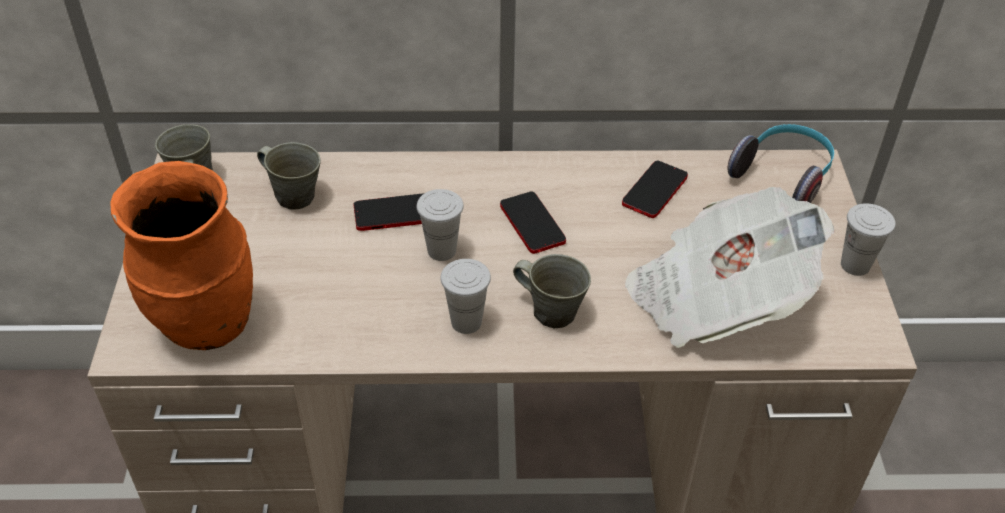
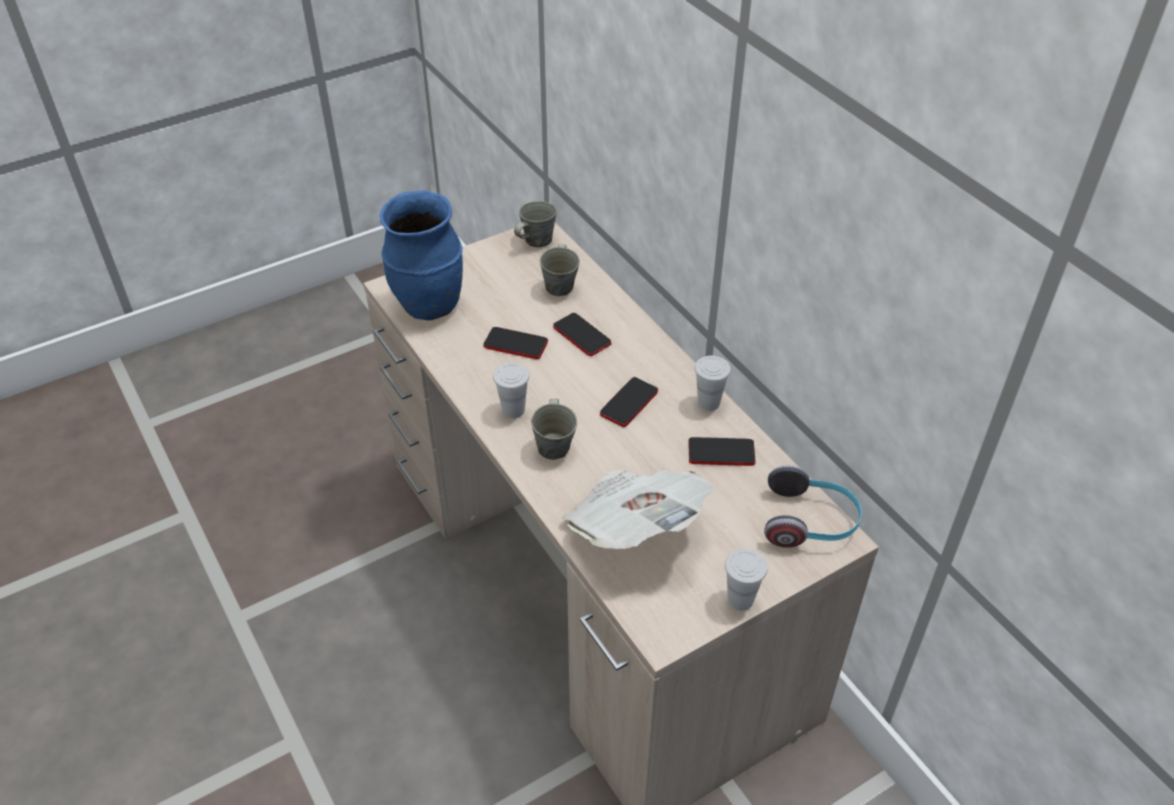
camera: 60 degrees right, 0 degrees up
orange vase [111,161,253,350] -> blue vase [380,190,463,320]
white cup [417,189,464,261] -> white cup moved to [695,356,731,411]
none -> phone [483,327,548,359]

